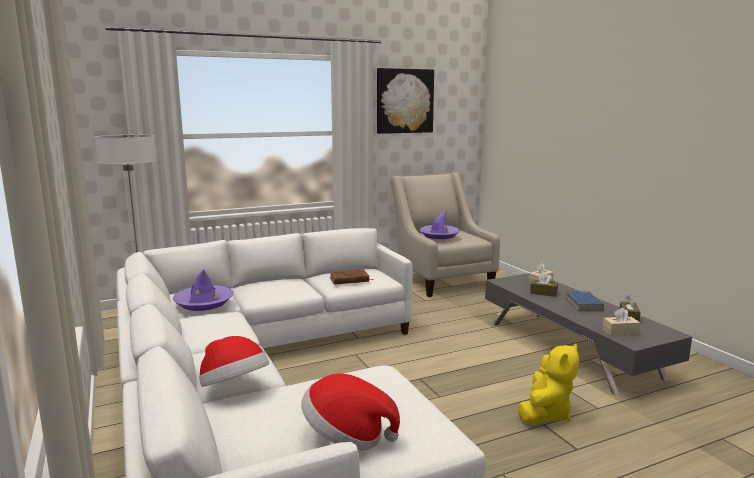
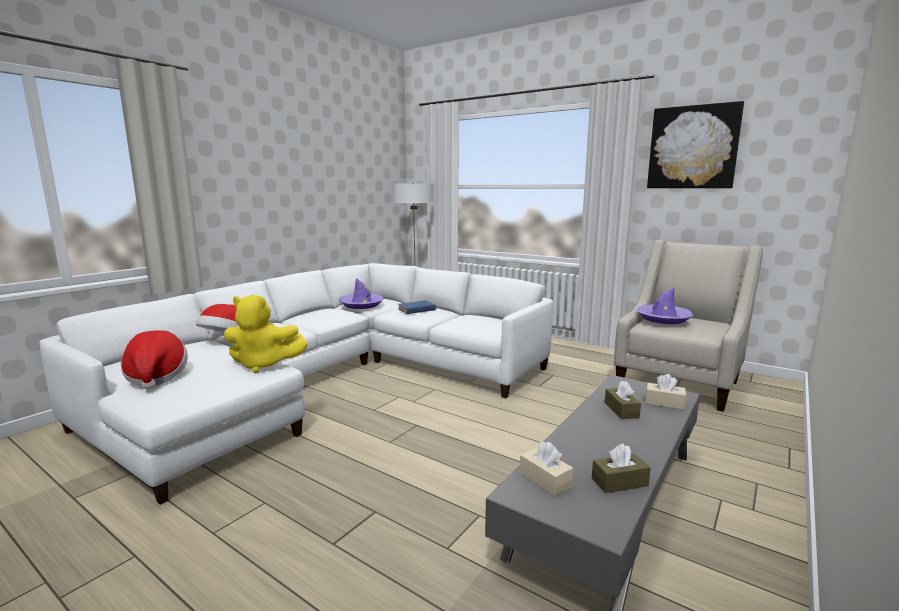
camera: 60 degrees right, 0 degrees up
brown book [330,269,374,285] -> none
yellow plush toy [518,344,579,424] -> yellow plush toy moved to [224,295,308,373]
blue book [566,292,604,311] -> blue book moved to [398,300,438,314]

